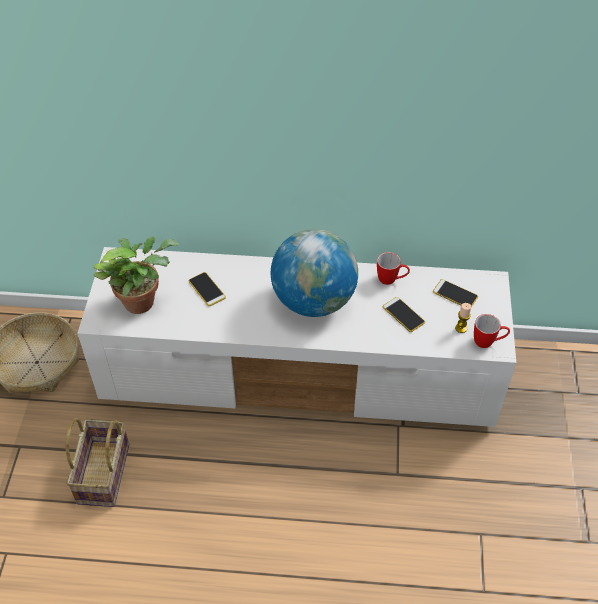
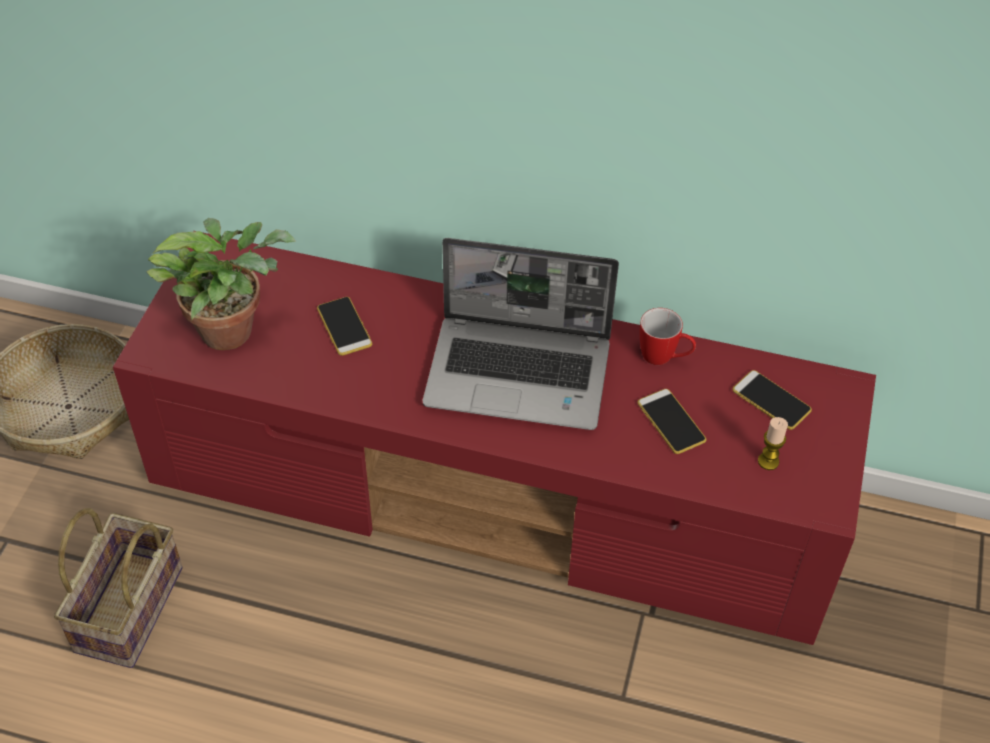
camera: 10 degrees right, 0 degrees up
white tv stand [77,247,516,427] -> red tv stand [113,231,876,645]
globe [271,229,358,317] -> laptop [422,238,619,430]
mug [474,314,510,348] -> none

